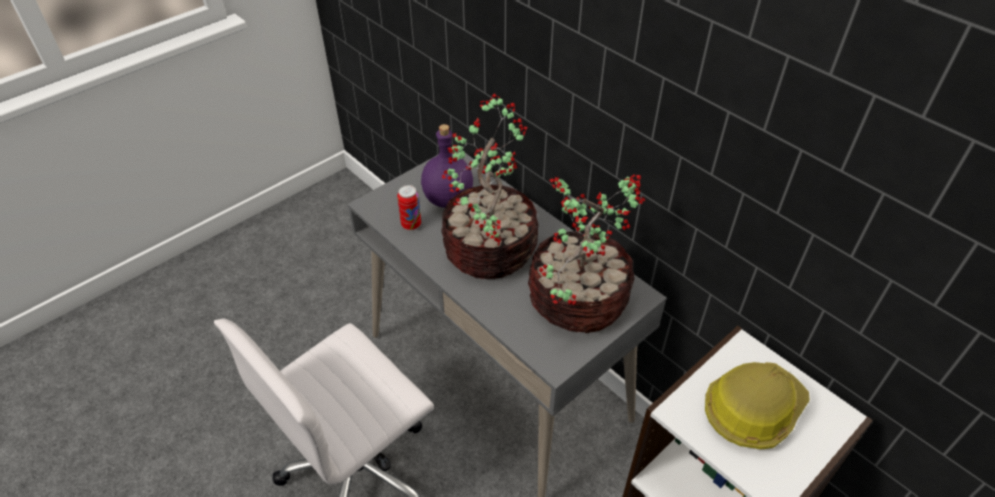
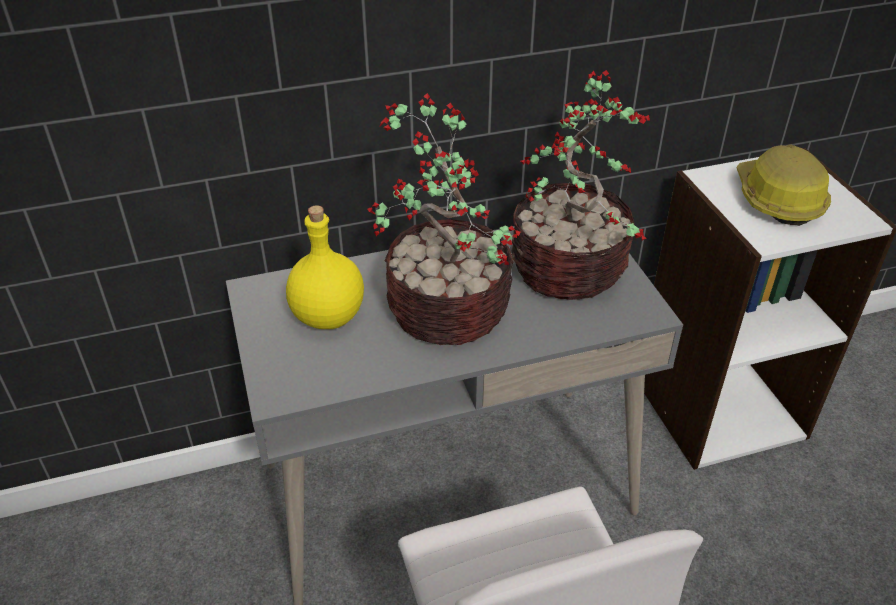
camera: 65 degrees left, 5 degrees down
can [397,185,421,230] -> none
purple bottle [421,124,473,208] -> yellow bottle [286,205,364,329]

